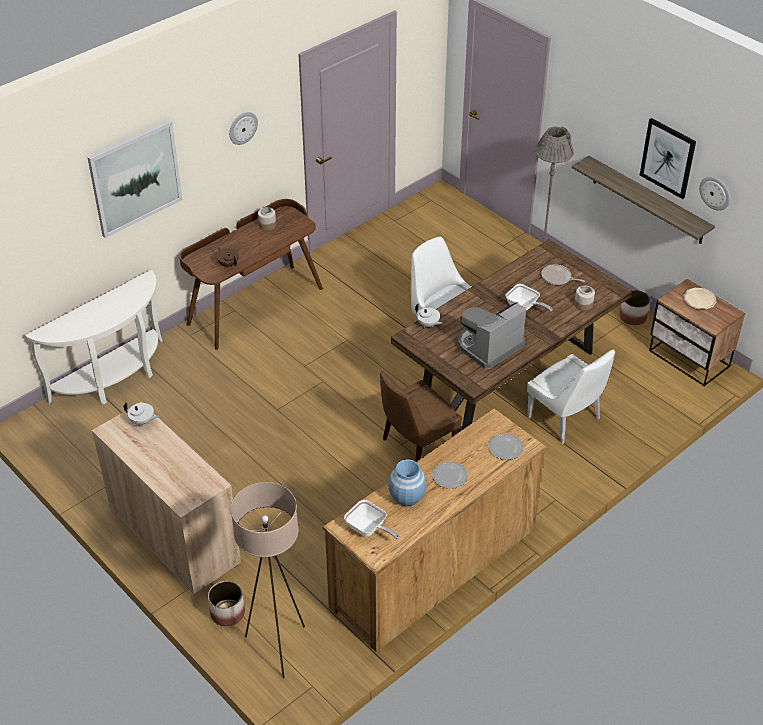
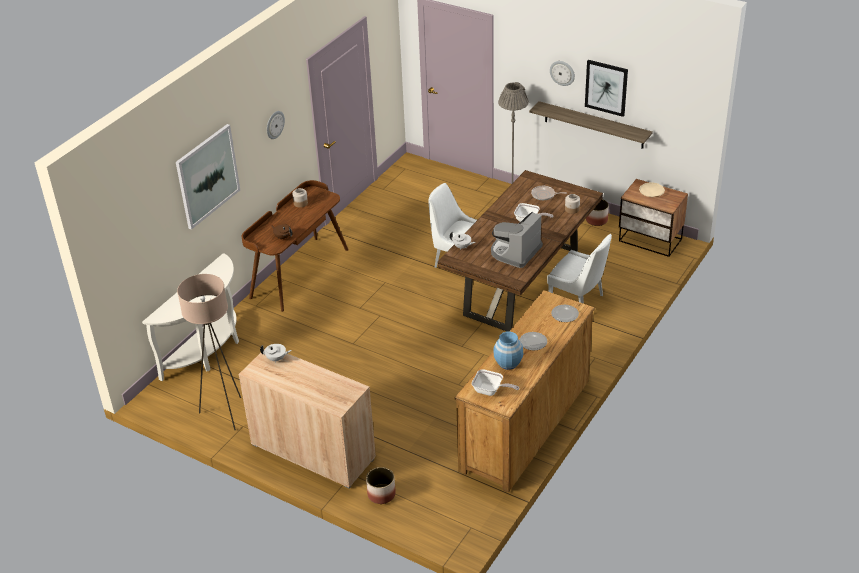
camera: 15 degrees left, 5 degrees down
beige floor lamp [231,482,305,678] -> beige floor lamp moved to [177,274,241,430]
brown chair [380,371,462,462] -> none
wall clock [699,177,730,211] -> wall clock moved to [550,61,575,86]

